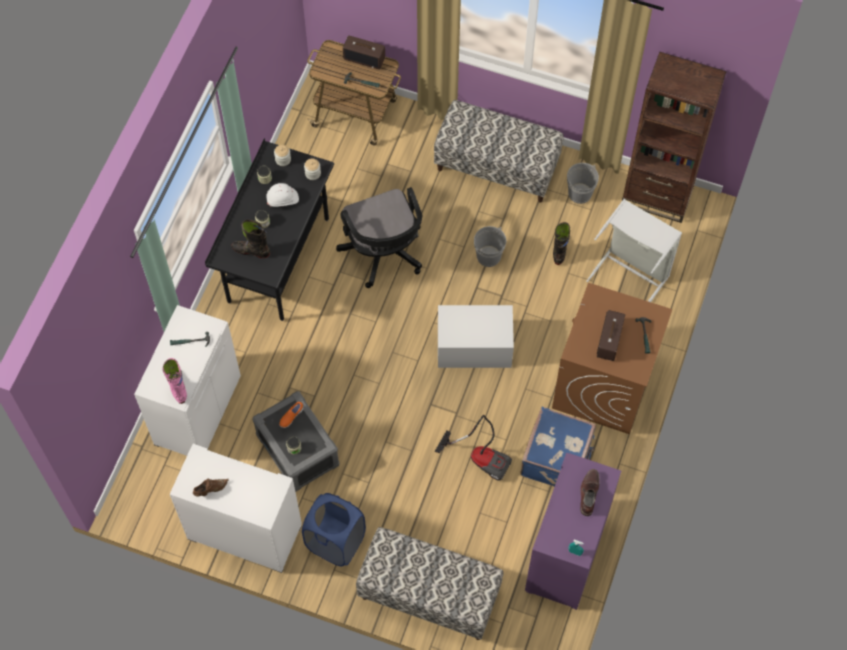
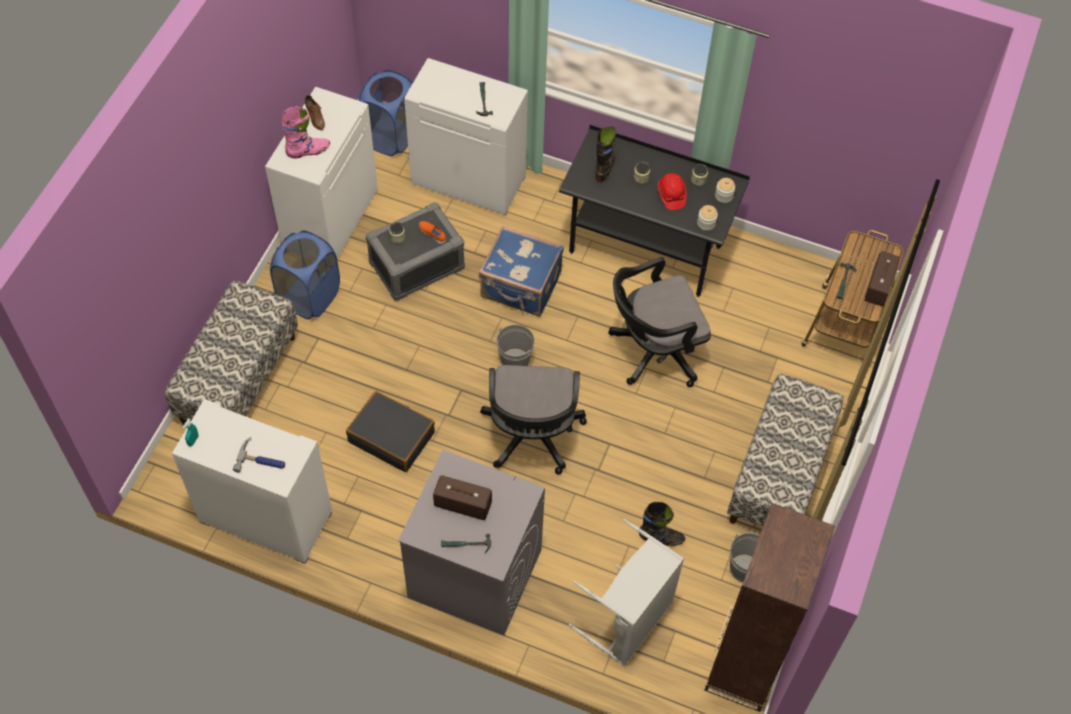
camera: 90 degrees right, 5 degrees down
pink boot [163,358,187,404] -> pink boot moved to [282,106,330,158]
white hard hat [266,183,299,207] -> red hard hat [658,173,687,210]
vacuum cleaner [435,415,512,480] -> black suitcase [346,391,435,472]
white storage box [438,305,514,368] -> black office chair [480,365,587,475]
grey bucket [474,226,506,267] -> grey bucket moved to [497,324,534,366]
blue suitcase [520,407,596,487] -> blue suitcase moved to [479,226,564,317]
purple cabinet [525,453,621,610] -> white cabinet [172,399,332,564]
brown washing machine [552,283,672,434] -> grey washing machine [398,450,545,635]
brown boot [580,469,600,516] -> hammer [232,437,285,473]
none -> blue laundry basket [358,70,413,156]

